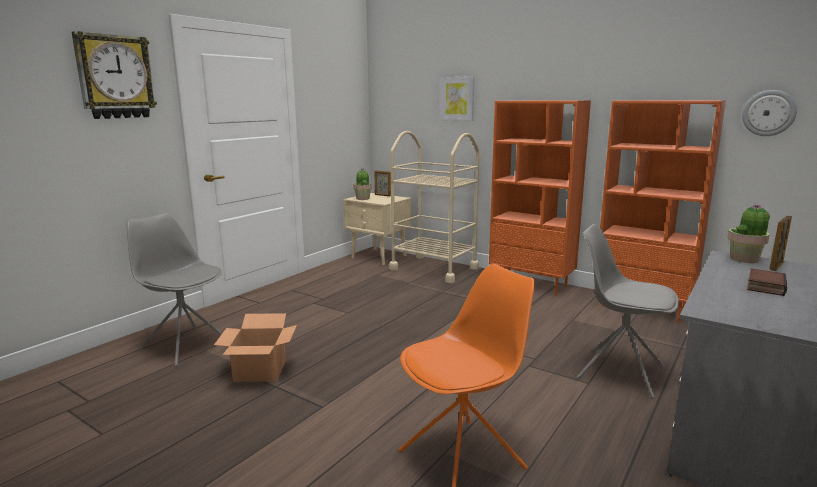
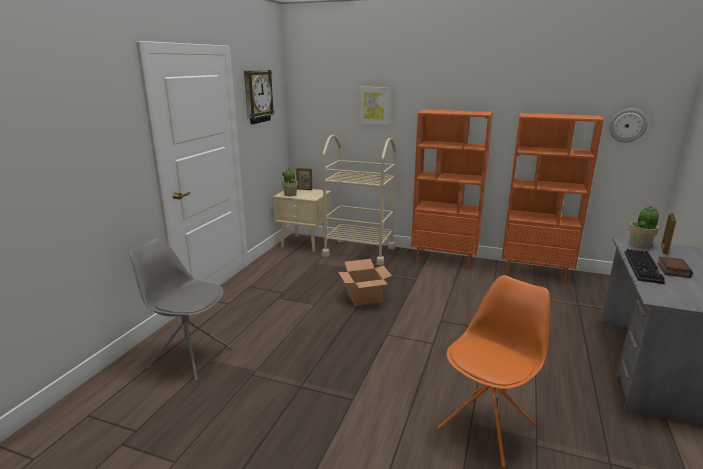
camera: 15 degrees left, 5 degrees up
wall clock [72,31,157,119] -> wall clock moved to [244,70,274,124]
cardboard box [214,313,297,382] -> cardboard box moved to [338,259,392,306]
grey chair [576,224,679,399] -> none
none -> keyboard [625,249,665,284]

